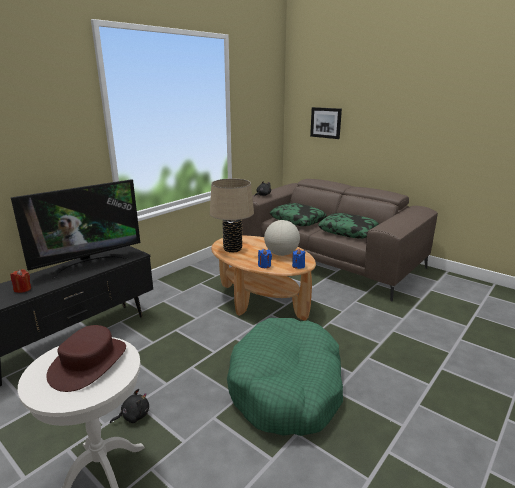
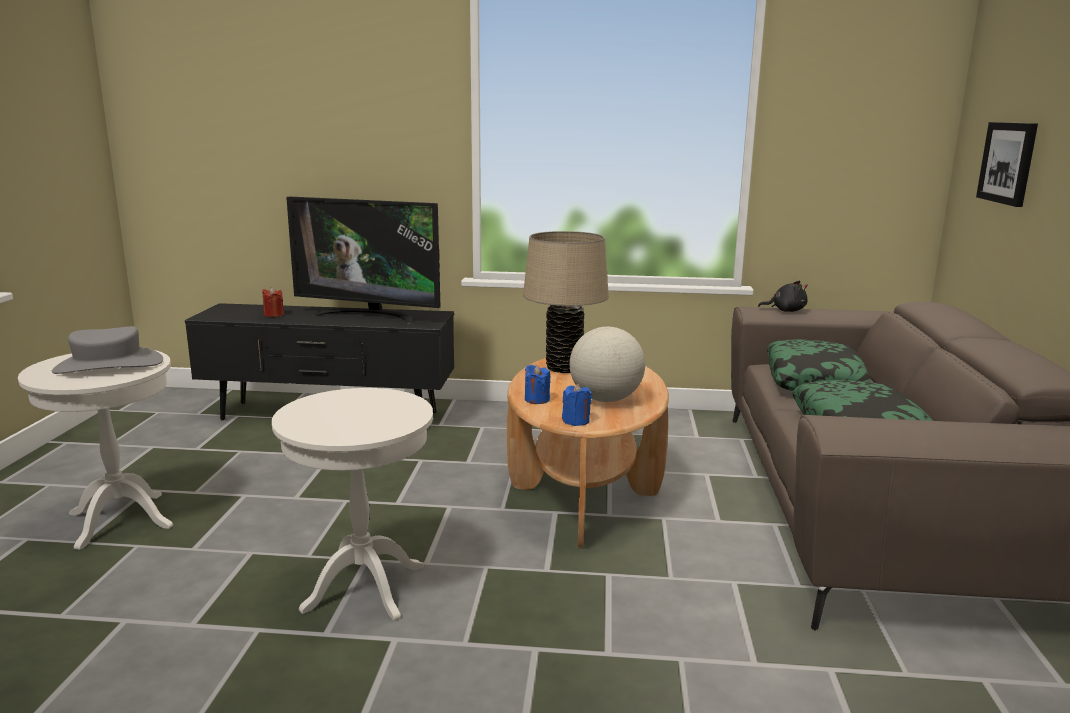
camera: 55 degrees right, 5 degrees down
brown hat [46,325,126,392] -> grey hat [52,326,163,374]
black plush toy [110,389,149,423] -> none
green dog bed [227,318,343,436] -> white side table [272,388,433,621]

